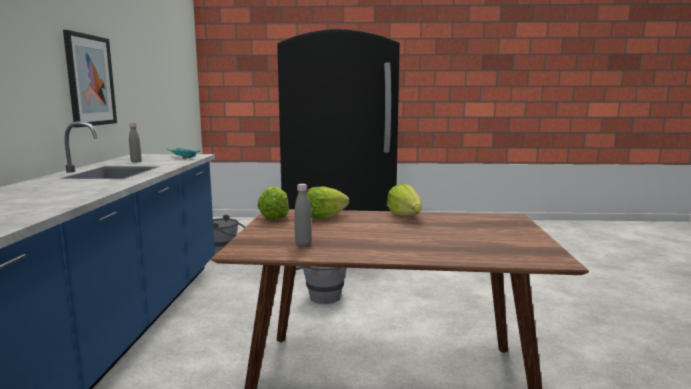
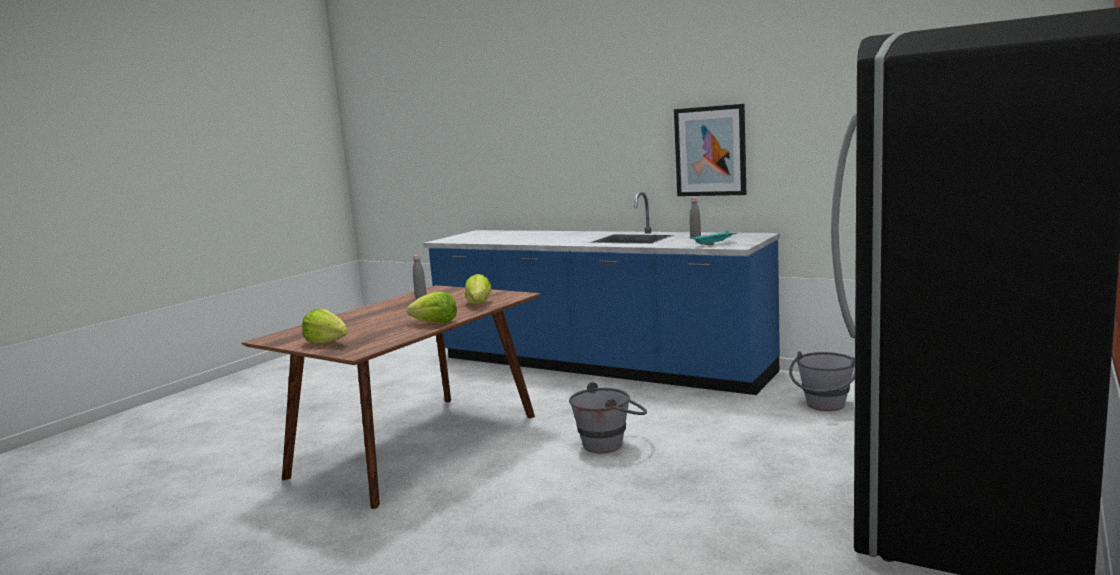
camera: 120 degrees right, 0 degrees up
lettuce [257,187,289,220] -> lettuce moved to [302,309,348,344]

